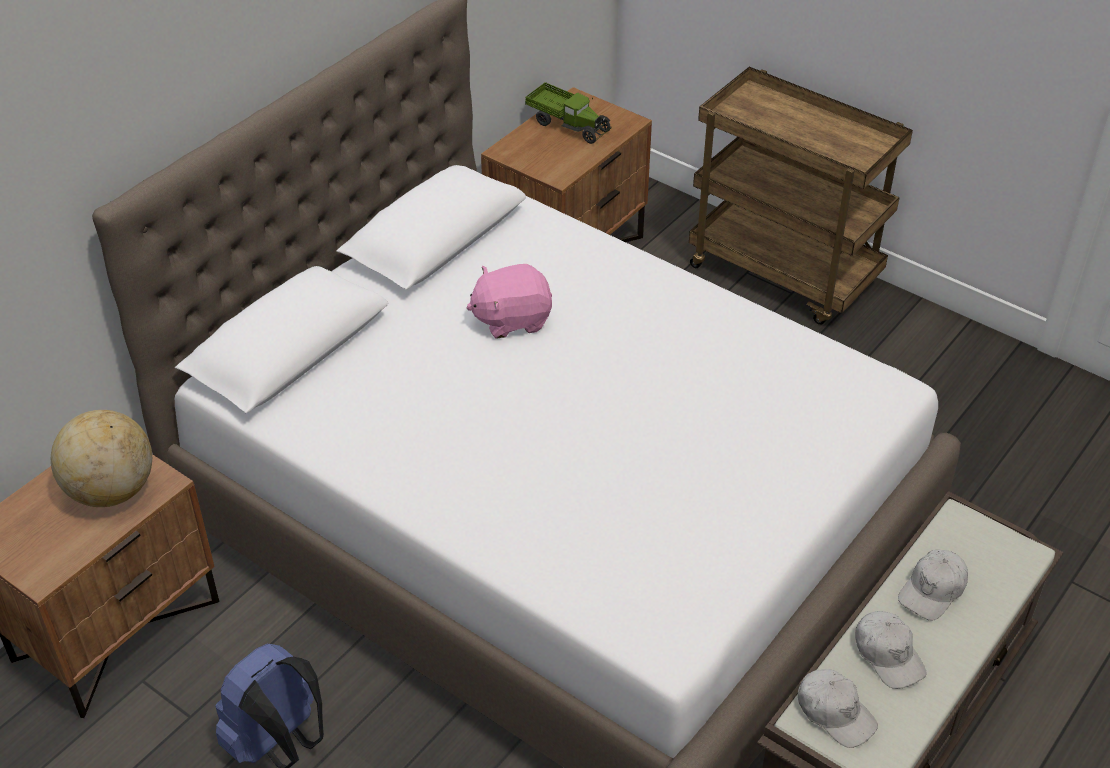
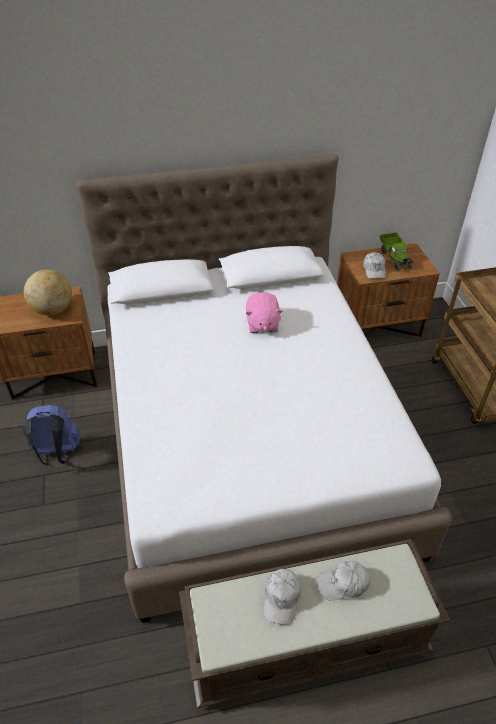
camera: 40 degrees right, 0 degrees up
pink plush toy [466,264,552,339] -> pink plush toy turned 120 degrees counterclockwise [246,292,283,333]
white cap [798,669,878,748] -> white cap moved to [363,252,386,279]

